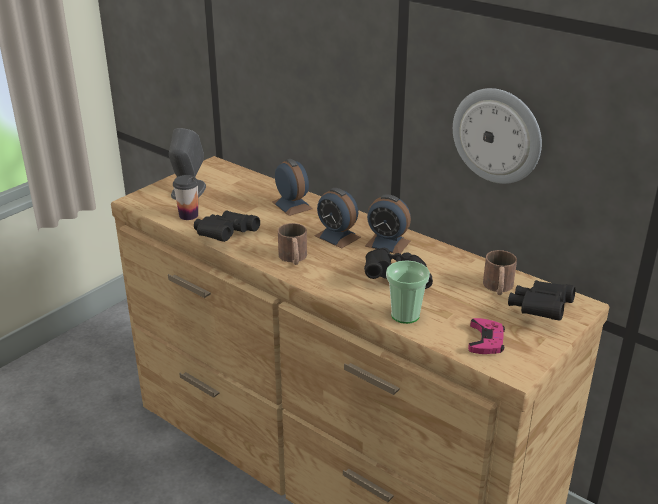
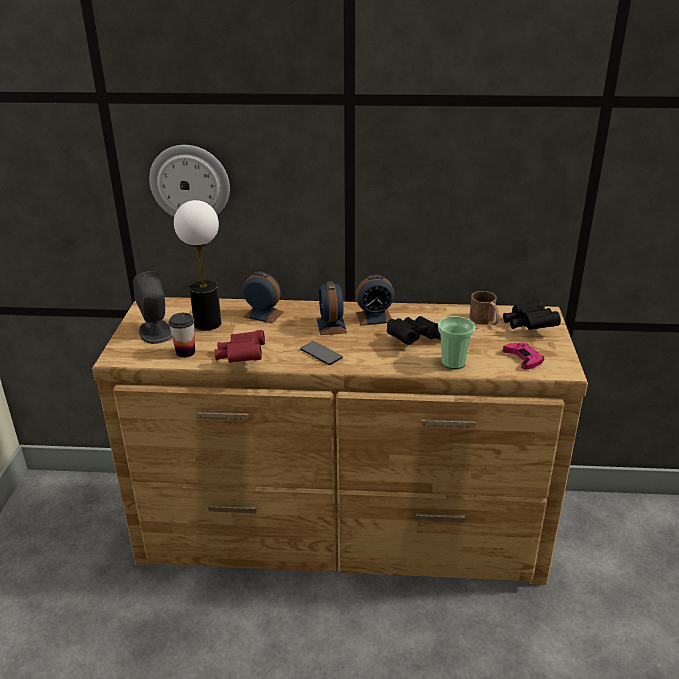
camera: 35 degrees left, 0 degrees up
black binoculars [194,211,260,242] -> red binoculars [215,330,265,363]
brown mug [278,223,307,265] -> phone [300,341,343,365]
alarm clock [314,188,361,249] -> alarm clock turned 75 degrees clockwise [316,281,347,335]
wall clock [453,88,542,184] -> wall clock moved to [149,145,230,217]
none -> table lamp [174,200,221,331]

